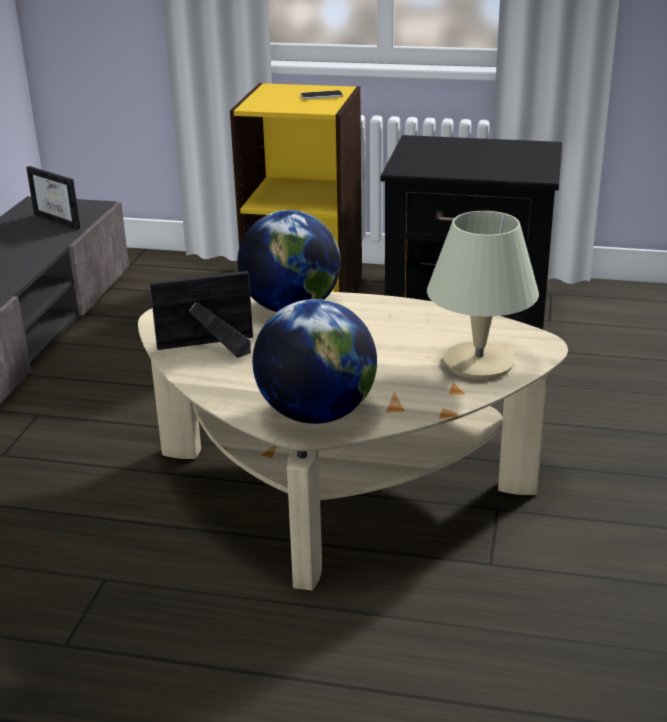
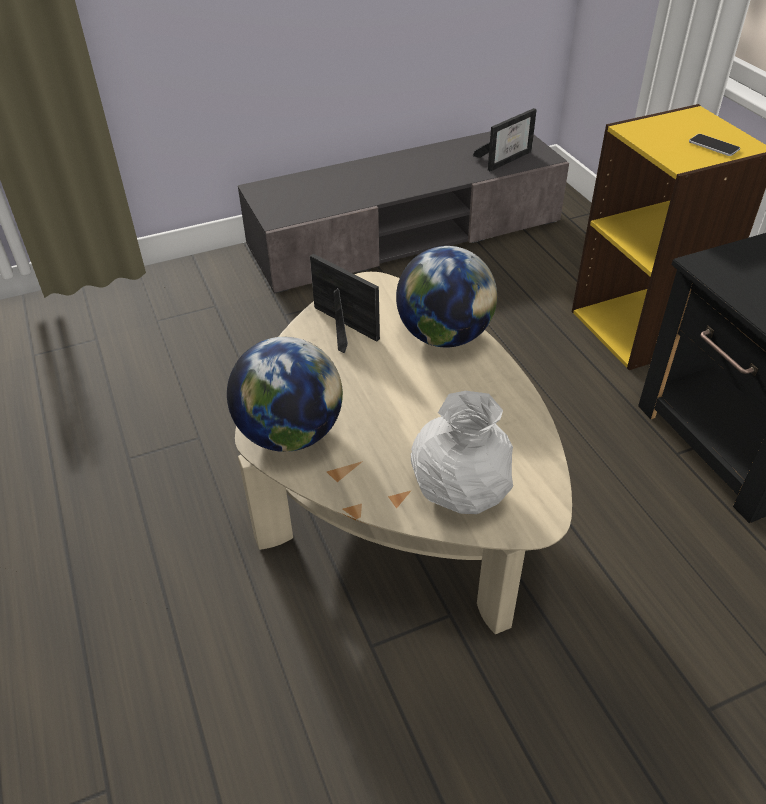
camera: 55 degrees right, 15 degrees up
picture frame [26,166,80,230] -> picture frame turned 135 degrees counterclockwise [473,108,537,171]
beige table lamp [427,211,539,379] -> white vase [411,391,513,514]

